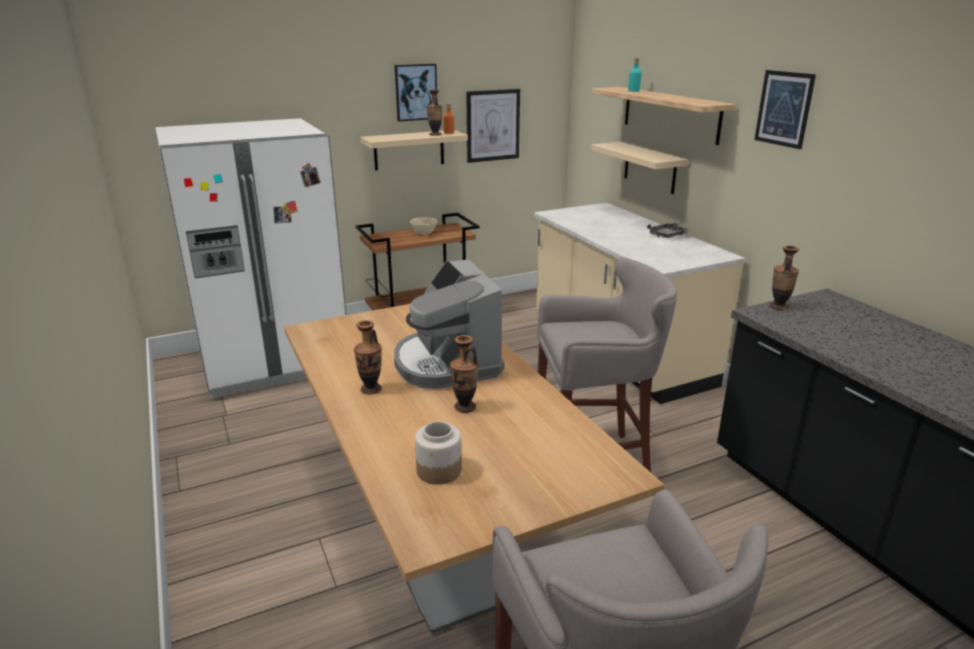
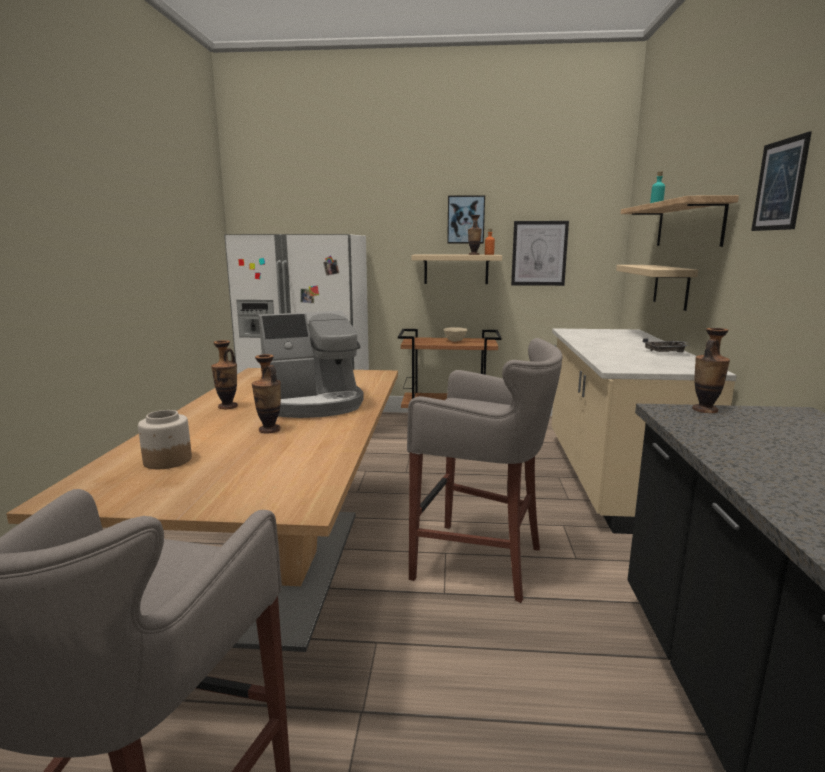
camera: 30 degrees right, 10 degrees down
coffee machine [394,260,505,389] -> coffee machine turned 120 degrees counterclockwise [259,311,364,418]

